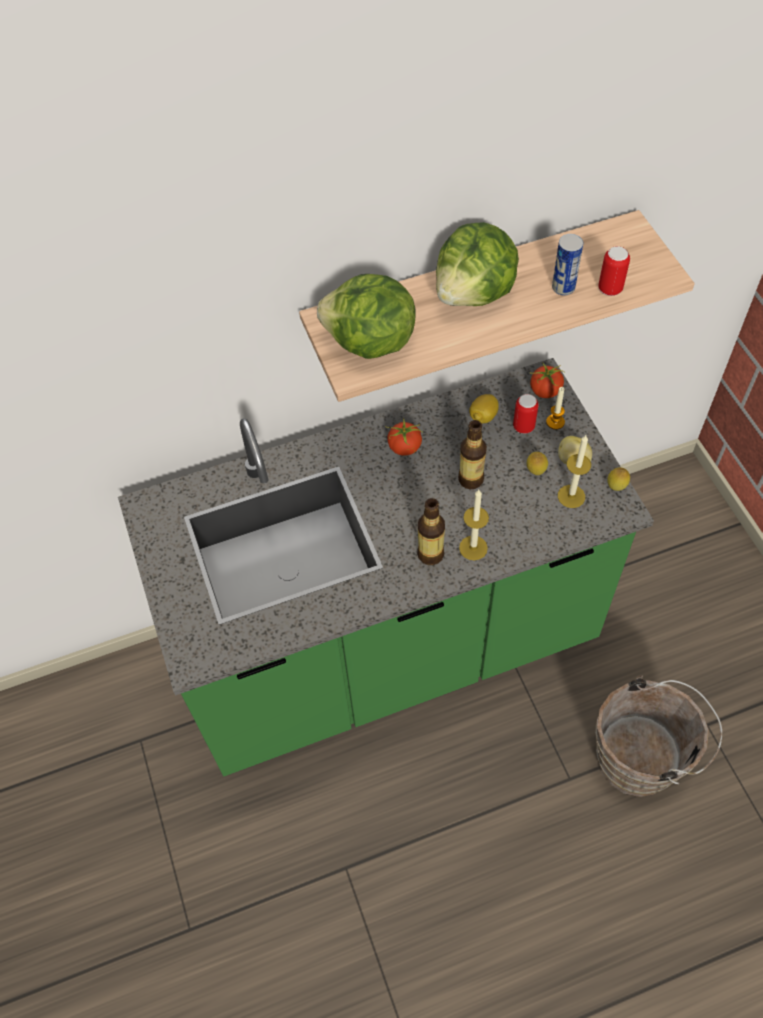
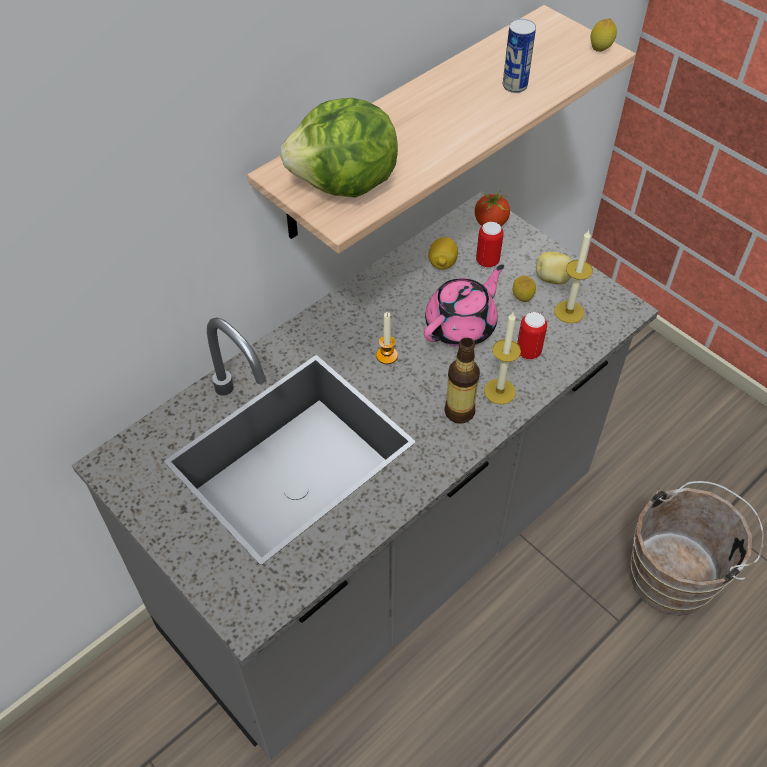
camera: 25 degrees left, 5 degrees down
green counter [118,358,654,776] -> grey counter [72,191,659,760]
tomato [385,418,423,456] -> none
lettuce [436,222,519,306] -> none
bottle [458,420,487,489] -> pink teapot [424,264,504,347]
candle [546,387,565,430] -> candle moved to [376,312,398,364]
can [598,246,630,296] -> can moved to [517,312,547,360]
lemon [607,467,630,491] -> lemon moved to [590,18,617,52]

